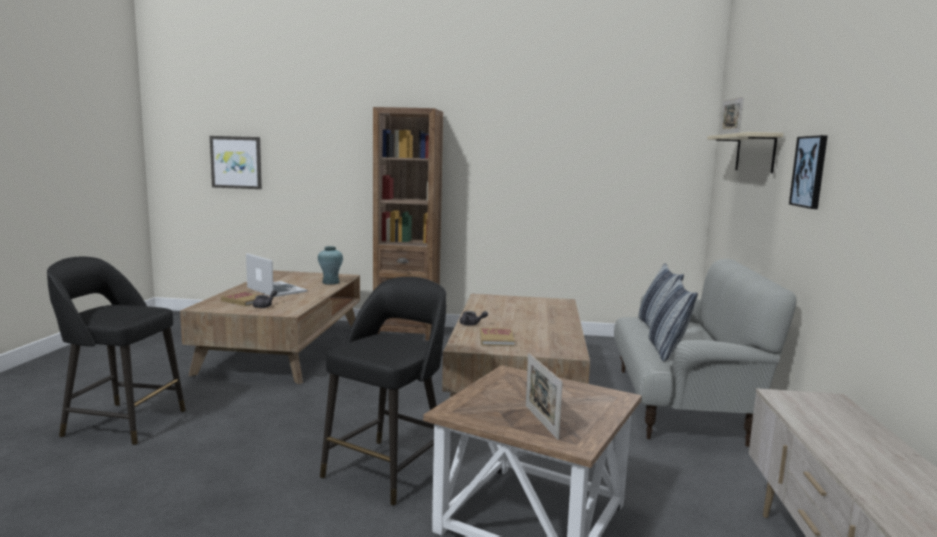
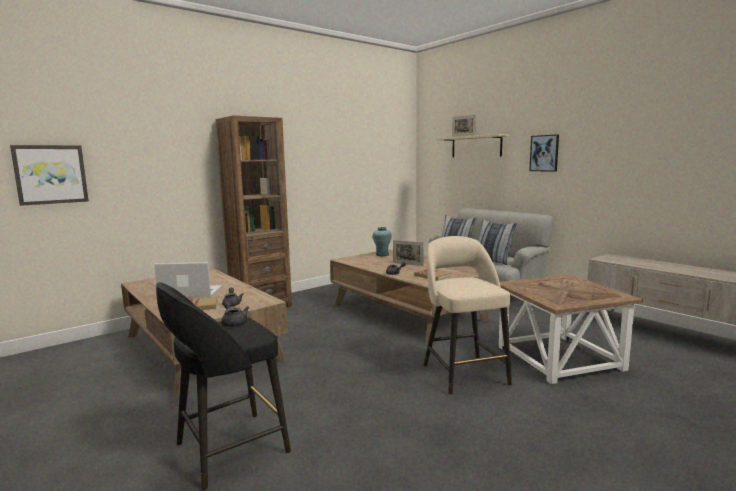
camera: 45 degrees left, 0 degrees up
turquoise vase [318,246,343,285] -> turquoise vase moved to [373,227,392,256]
black stool [320,277,446,506] -> beige stool [423,236,512,395]
picture frame [526,353,563,440] -> picture frame moved to [393,240,424,266]
none -> grey teapot [221,300,249,327]

